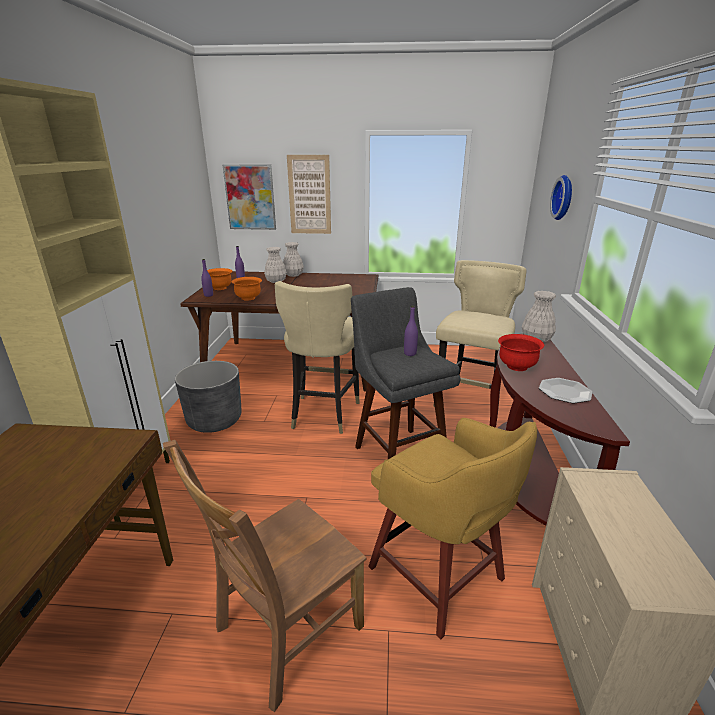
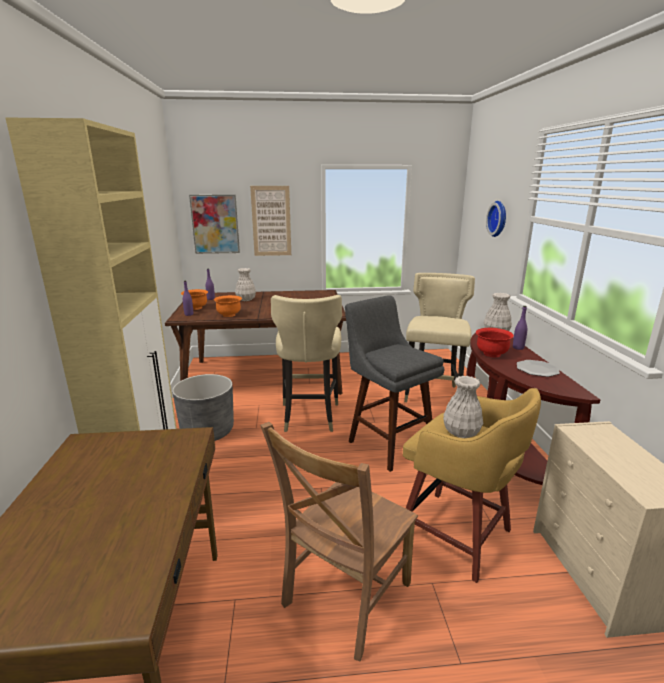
camera: 10 degrees left, 5 degrees down
white vase [283,242,304,277] -> white vase moved to [443,376,483,438]
purple bottle [404,306,418,356] -> purple bottle moved to [513,306,527,350]

